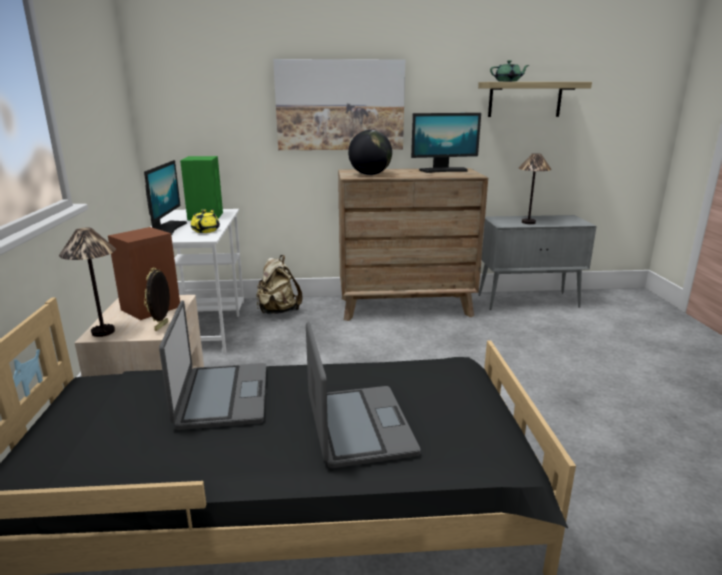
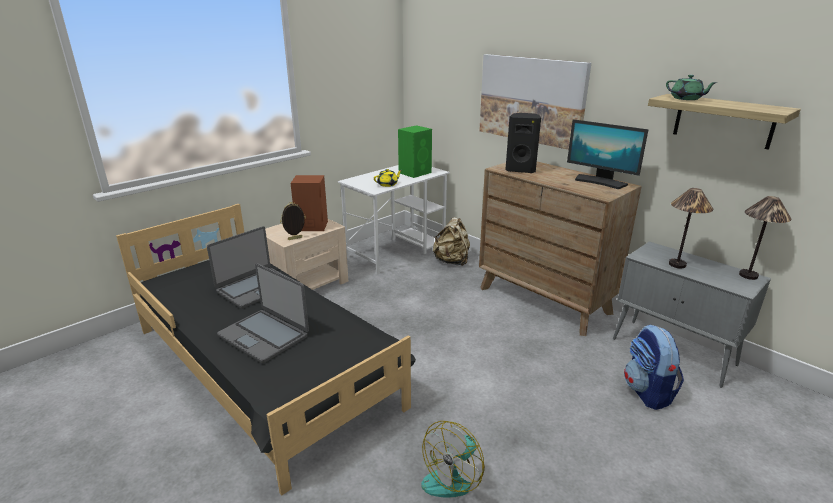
camera: 50 degrees right, 5 degrees up
table lamp [59,227,116,337] -> table lamp moved to [739,196,791,280]
monitor [144,160,187,235] -> none
laptop [306,322,421,468] -> laptop turned 90 degrees clockwise [217,263,309,363]
globe [348,130,392,175] -> black speaker [505,113,541,173]
none -> fan [421,421,485,497]
none -> backpack [624,325,684,410]

